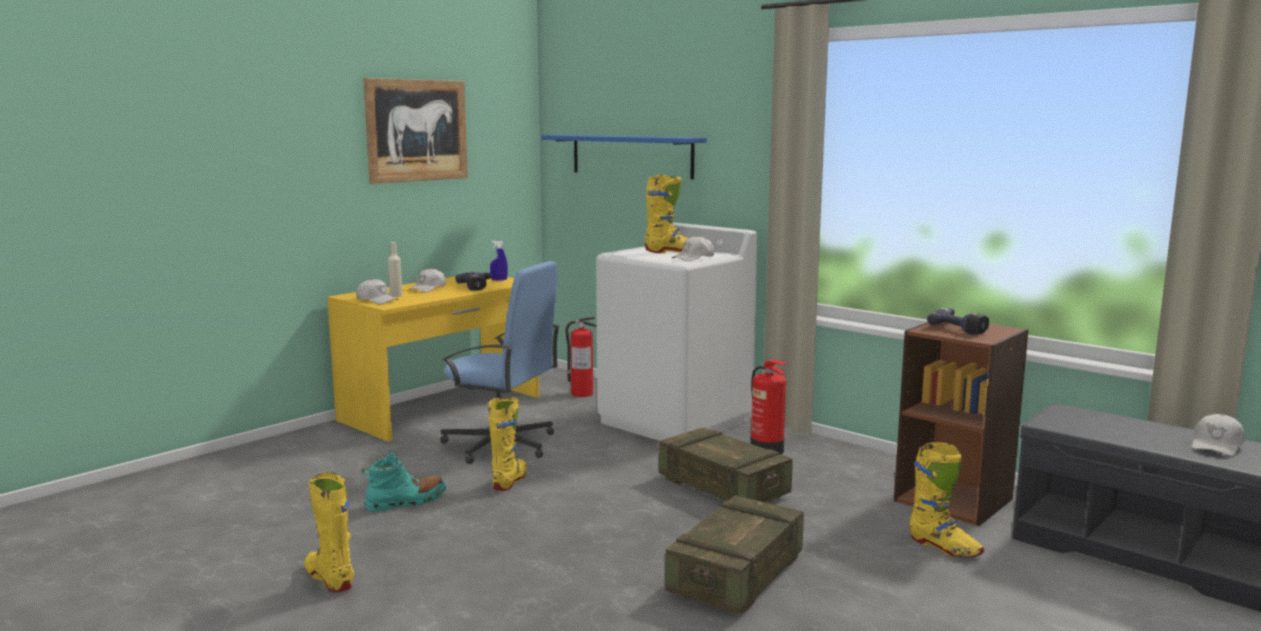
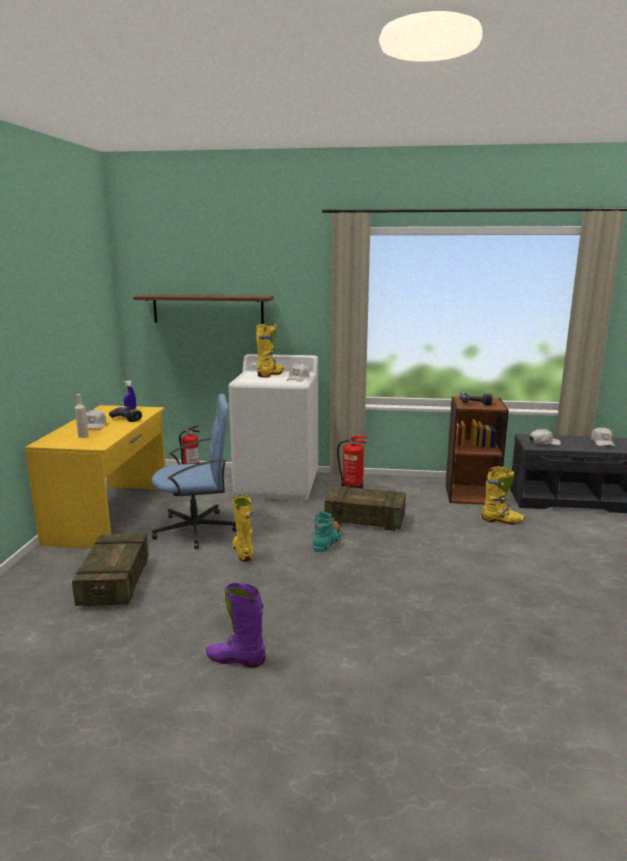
camera: 35 degrees left, 5 degrees up
yellow boot [304,472,354,593] -> purple boot [206,583,266,668]
white cap [356,279,399,304] -> white cap moved to [529,429,561,446]
turquoise boot [361,451,446,512] -> turquoise boot moved to [313,511,342,552]
picture [363,78,468,184] -> none
blue shelf [541,135,707,179] -> brown shelf [133,295,274,324]
crate [665,496,804,614] -> crate moved to [72,534,149,606]

